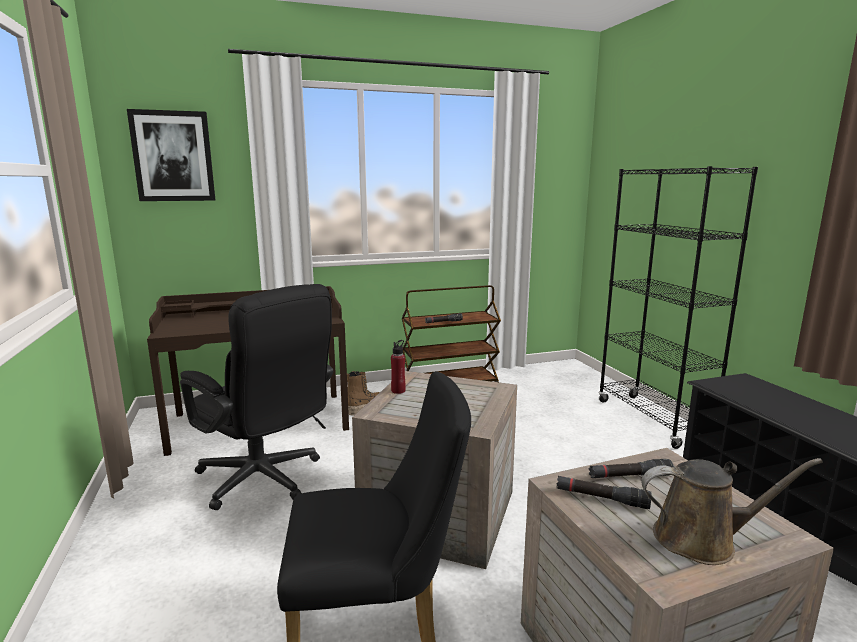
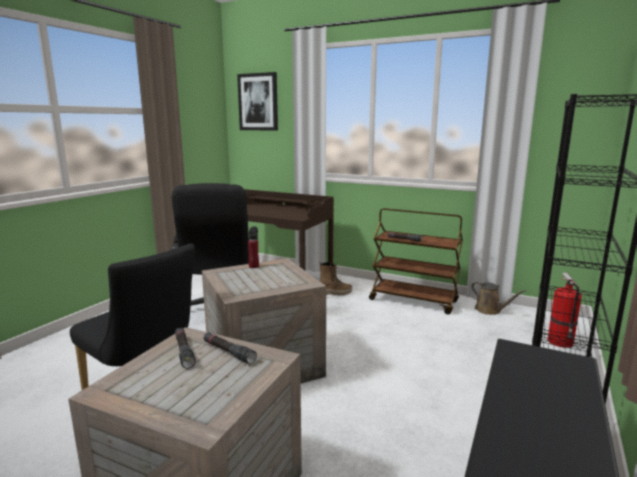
camera: 45 degrees right, 0 degrees up
brown watering can [642,458,823,565] -> brown watering can moved to [471,281,526,315]
none -> fire extinguisher [548,273,582,348]

